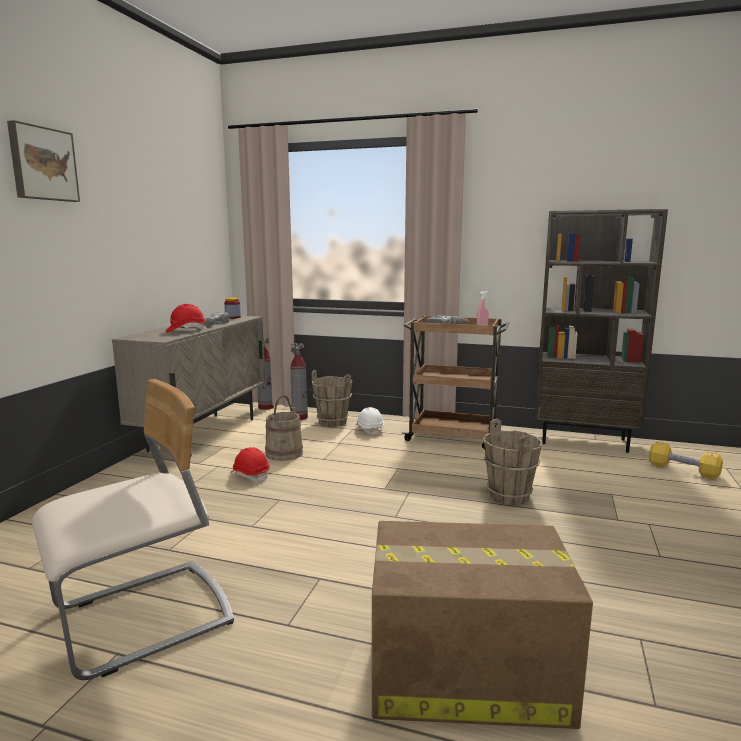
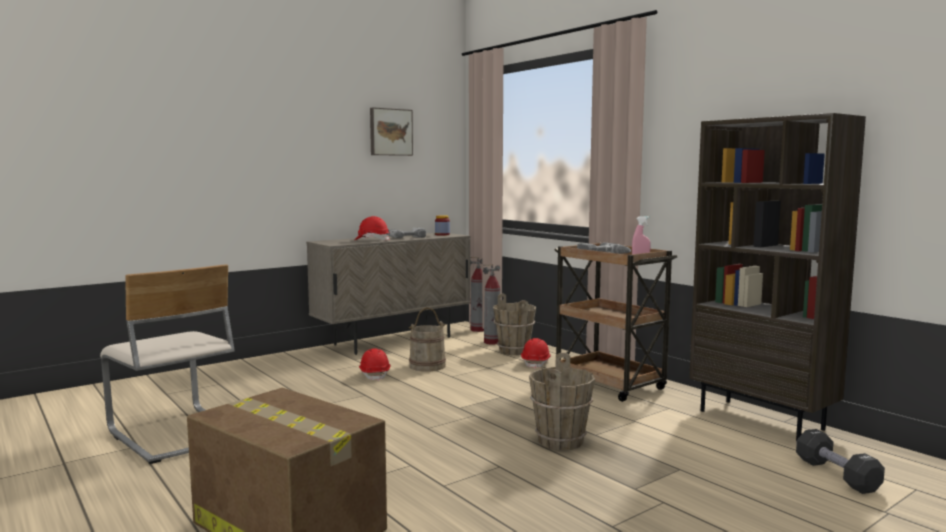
camera: 35 degrees right, 5 degrees down
picture [7,120,80,202] -> picture moved to [370,107,413,156]
beige chair [32,379,234,680] -> beige chair turned 45 degrees clockwise [100,264,234,464]
white hard hat [356,407,384,436] -> red hard hat [521,338,551,369]
yellow dumbbell [649,441,723,480] -> black dumbbell [796,429,885,494]

